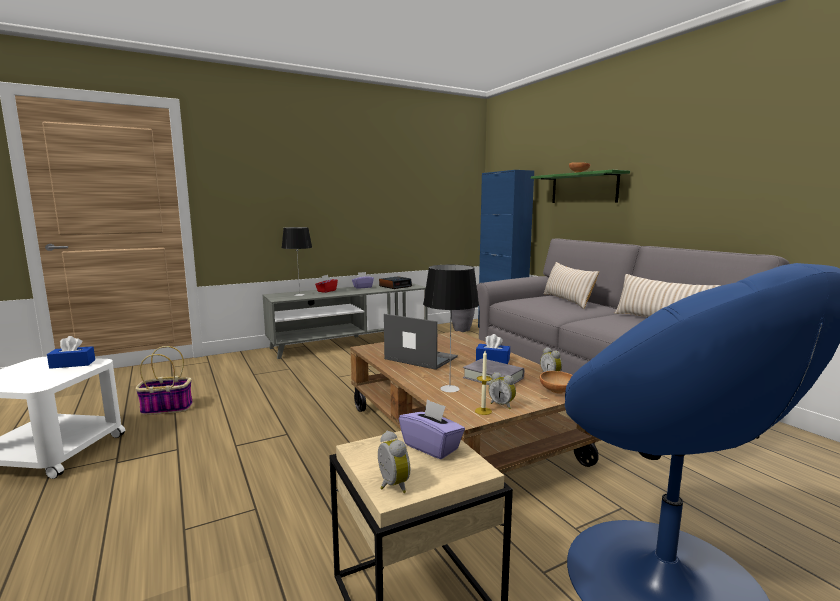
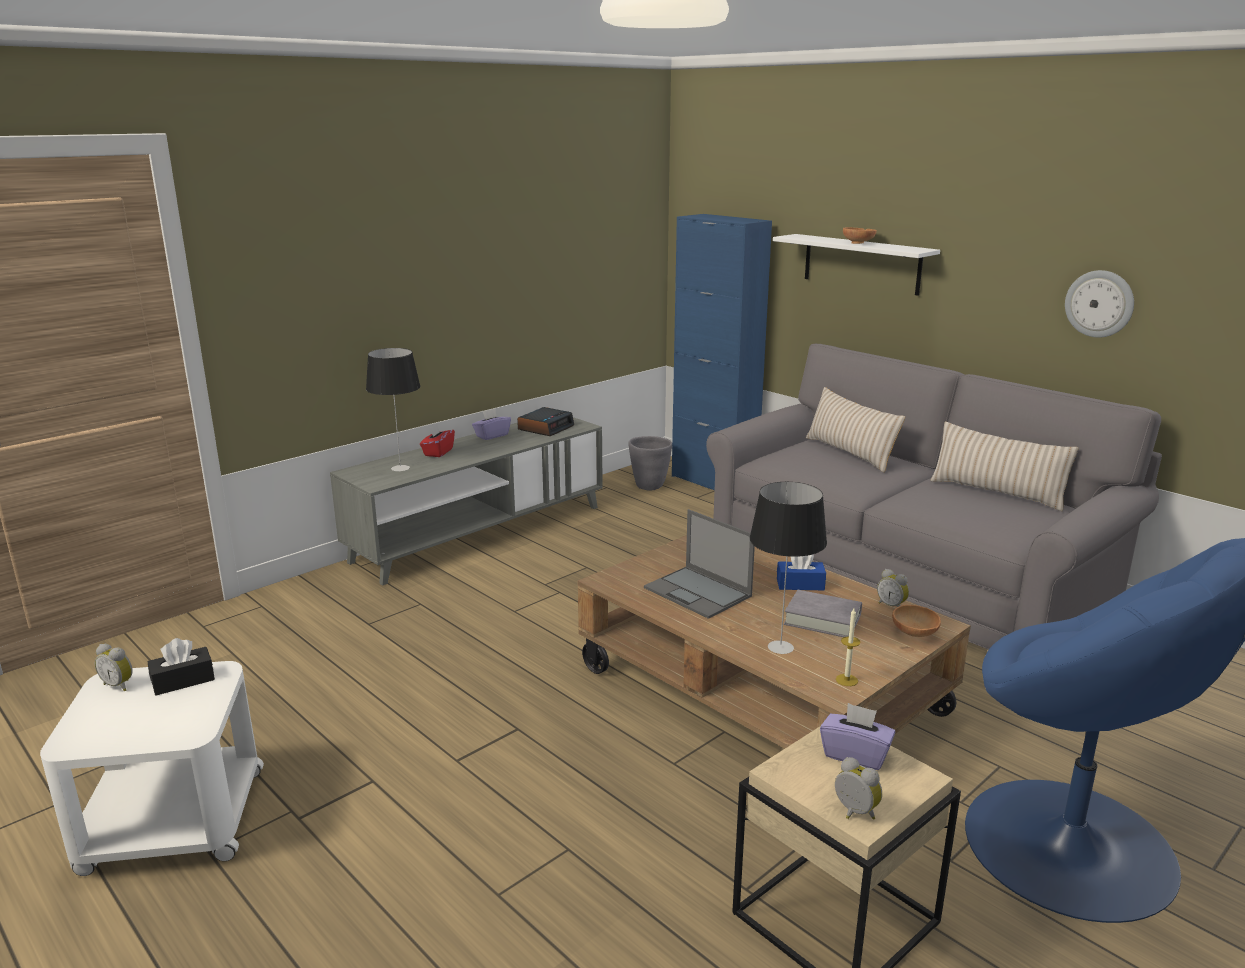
camera: 15 degrees left, 10 degrees up
blue tissue box [47,336,95,369] -> black tissue box [148,638,215,695]
basket [136,346,193,415] -> none
laptop [384,314,458,370] -> laptop turned 150 degrees counterclockwise [644,509,755,619]
alarm clock [488,372,516,409] -> alarm clock moved to [95,644,133,691]
green shelf [531,170,630,203] -> white shelf [773,234,940,296]
none -> wall clock [1065,270,1134,338]

